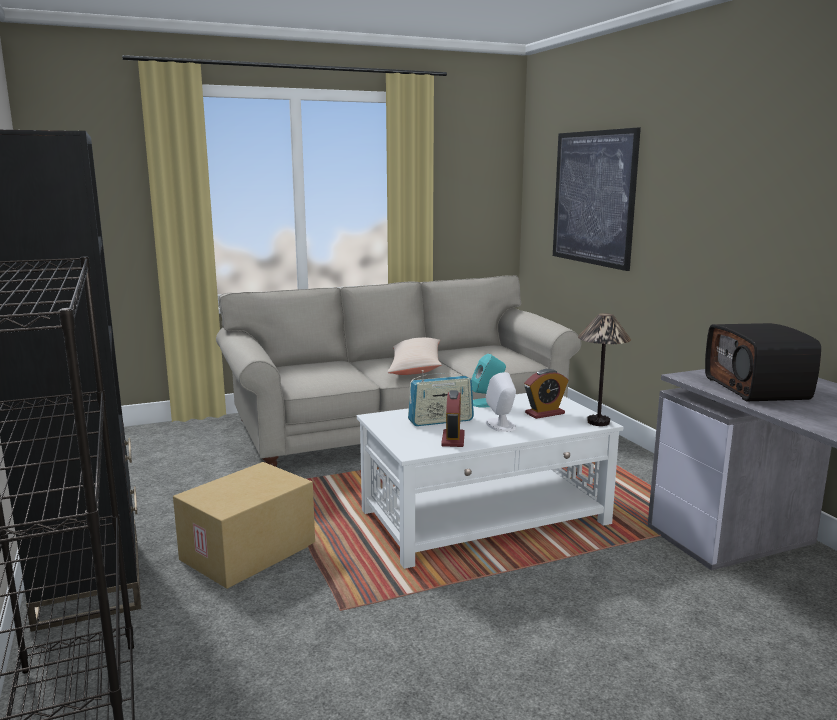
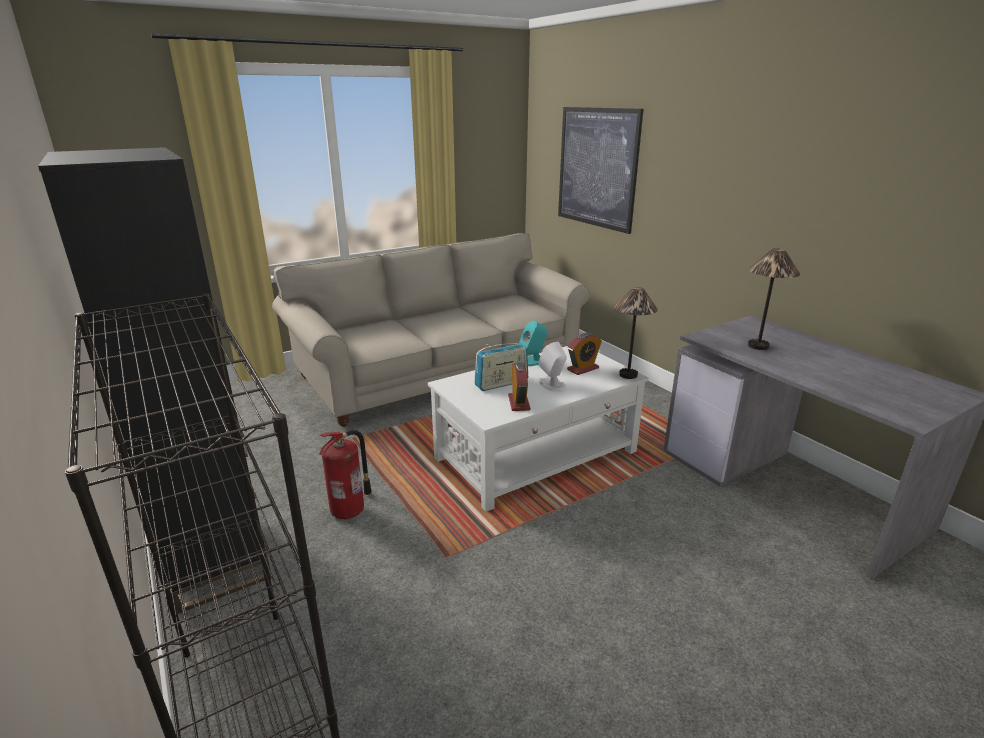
camera: 10 degrees left, 10 degrees up
cardboard box [173,462,315,589] -> fire extinguisher [319,430,372,520]
beige pillow [387,337,442,375] -> none
radio [705,323,821,401] -> table lamp [748,248,800,350]

